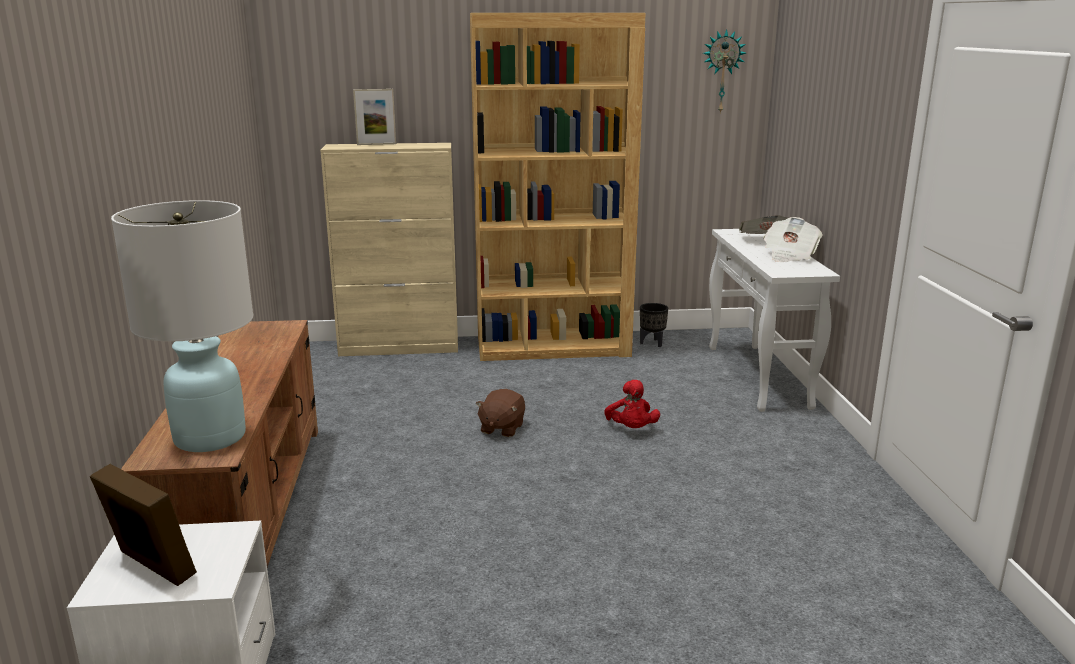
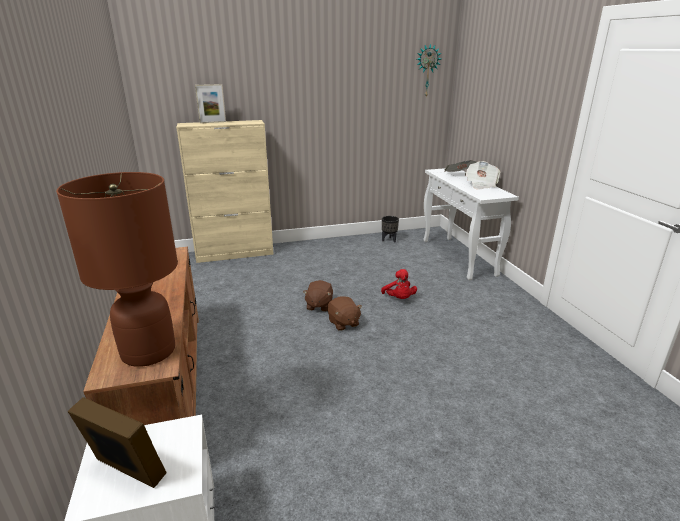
camera: 10 degrees left, 5 degrees up
white table lamp [111,200,253,452] -> brown table lamp [56,172,178,367]
brown bookcase [470,13,646,361] -> none
none -> brown plush toy [327,296,362,331]

